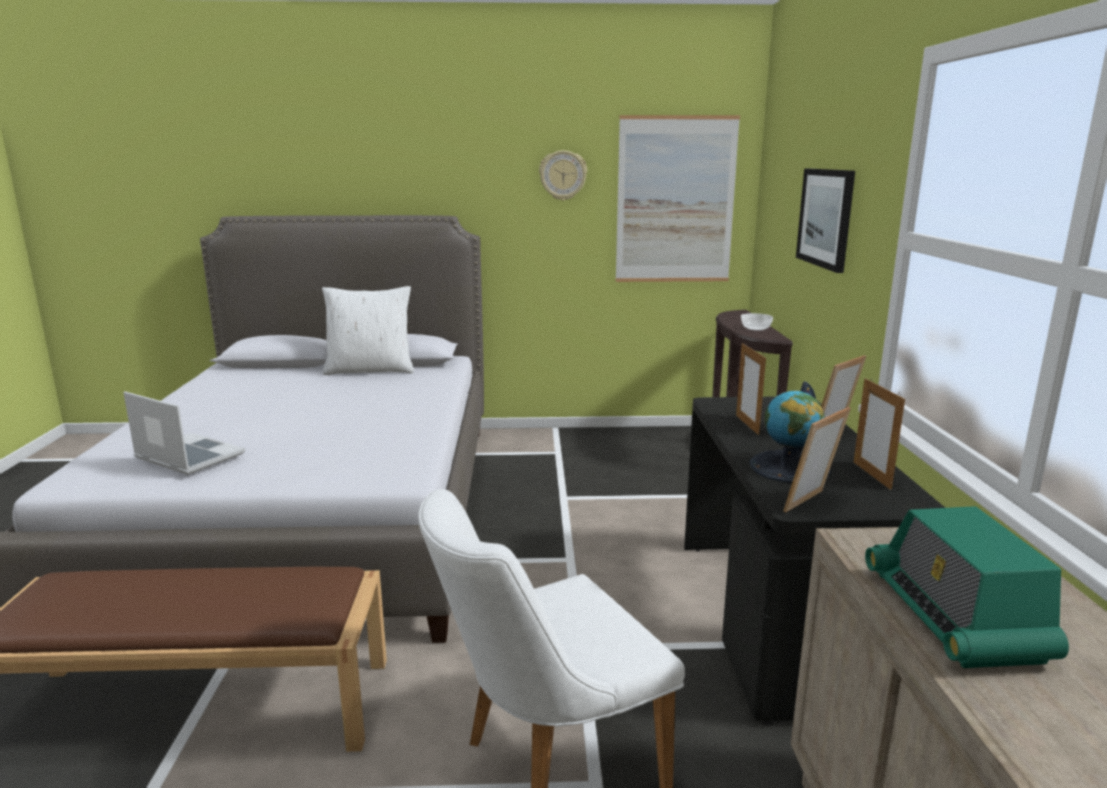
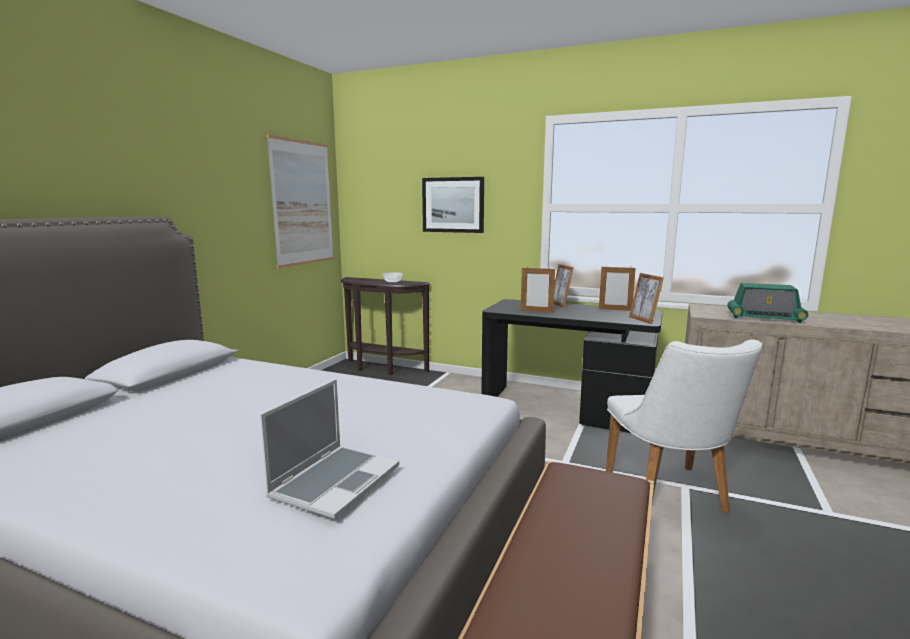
camera: 65 degrees left, 5 degrees down
laptop [123,391,245,475] -> laptop turned 150 degrees clockwise [260,379,399,519]
white pillow [322,286,414,375] -> none
wall clock [539,150,587,201] -> none
globe [749,382,831,483] -> none

